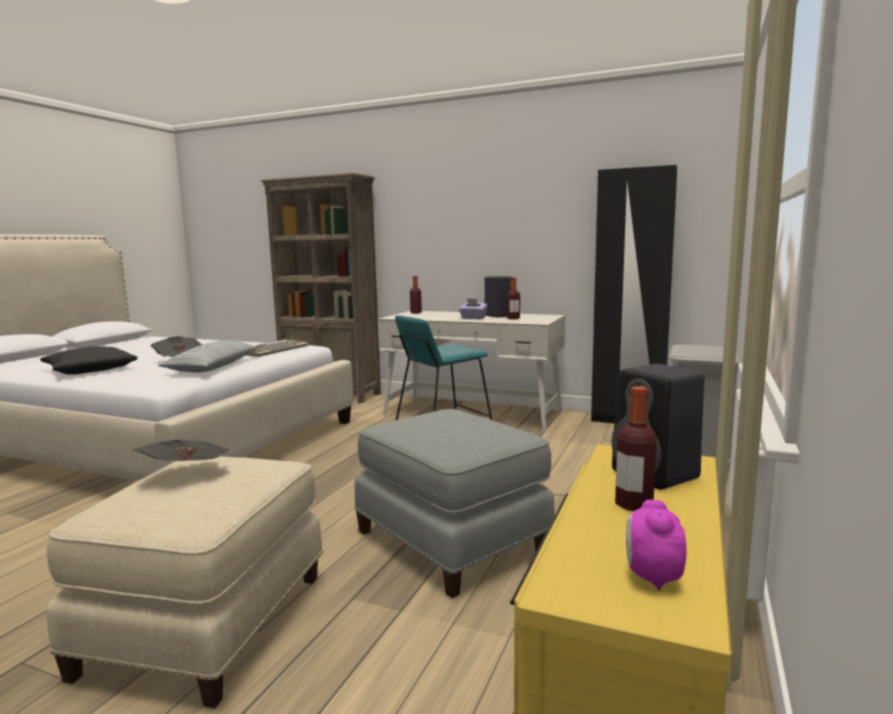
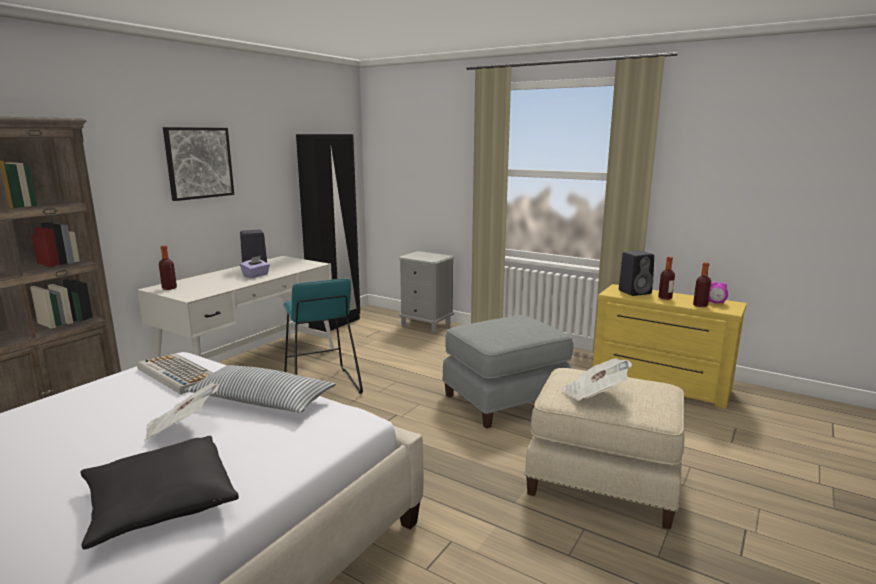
camera: 80 degrees left, 5 degrees up
bottle [507,278,520,320] -> bottle moved to [693,262,711,307]
none -> picture [163,127,234,201]

